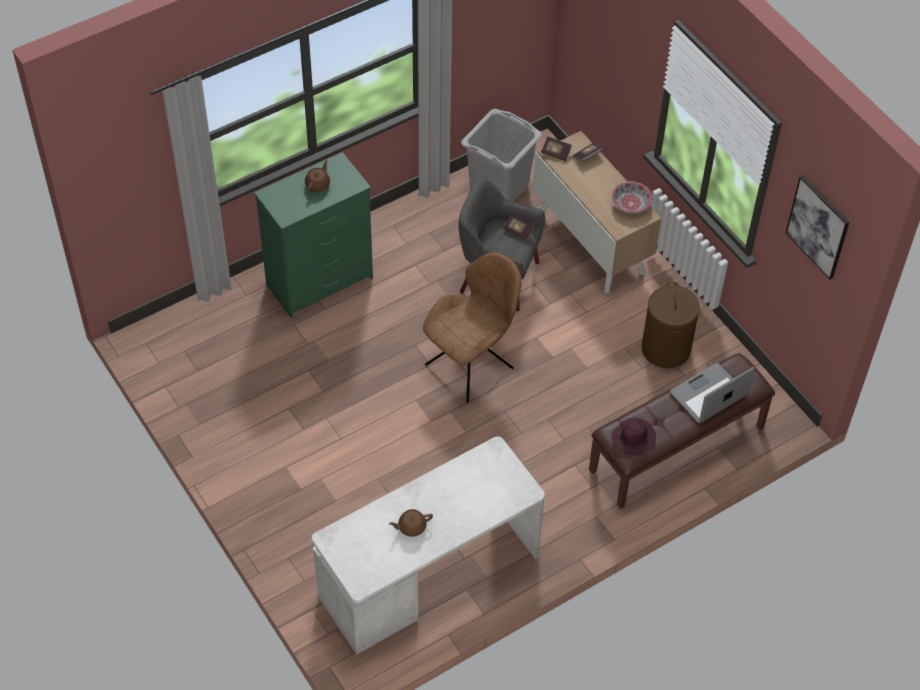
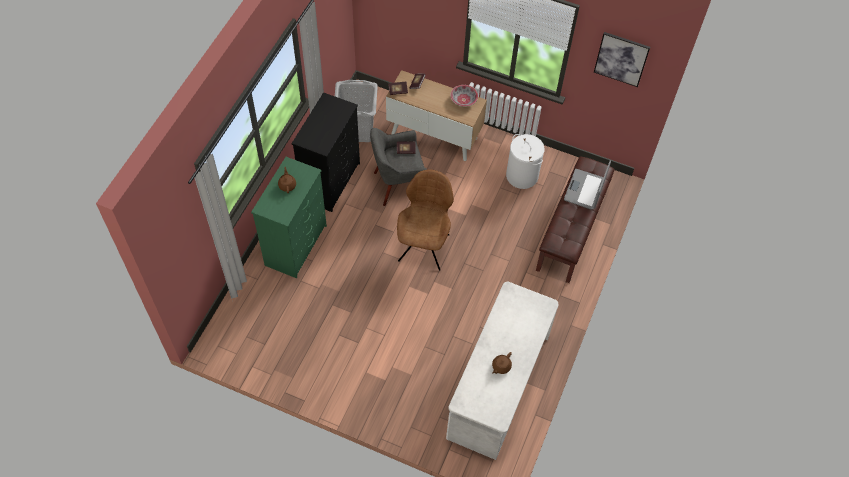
camera: 35 degrees left, 5 degrees up
purple hat [611,418,656,455] -> none
brown laundry basket [641,282,700,368] -> white laundry basket [506,134,544,189]
none -> black dresser [292,92,360,212]

